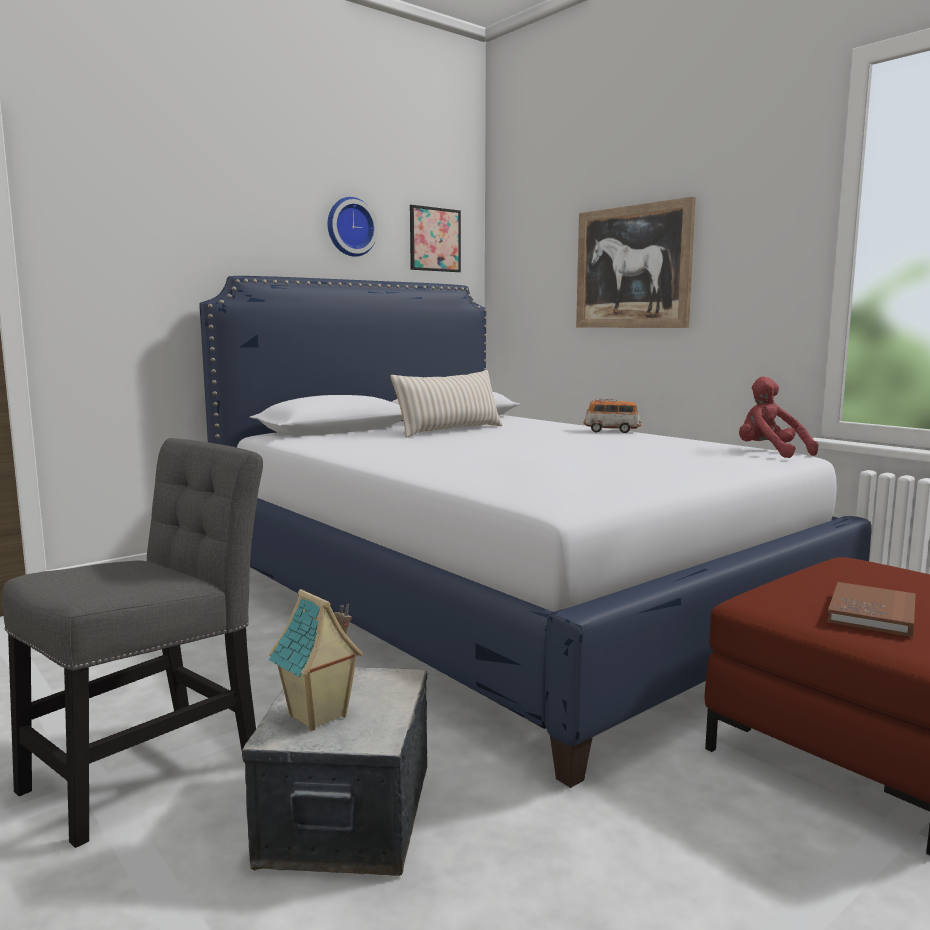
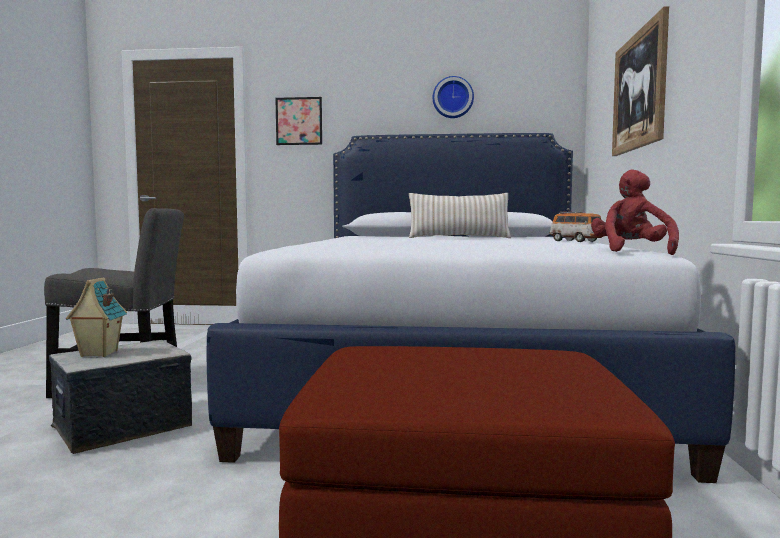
camera: 45 degrees right, 5 degrees down
picture [410,205,461,272] -> picture moved to [276,97,322,145]
brown book [827,582,916,637] -> none

